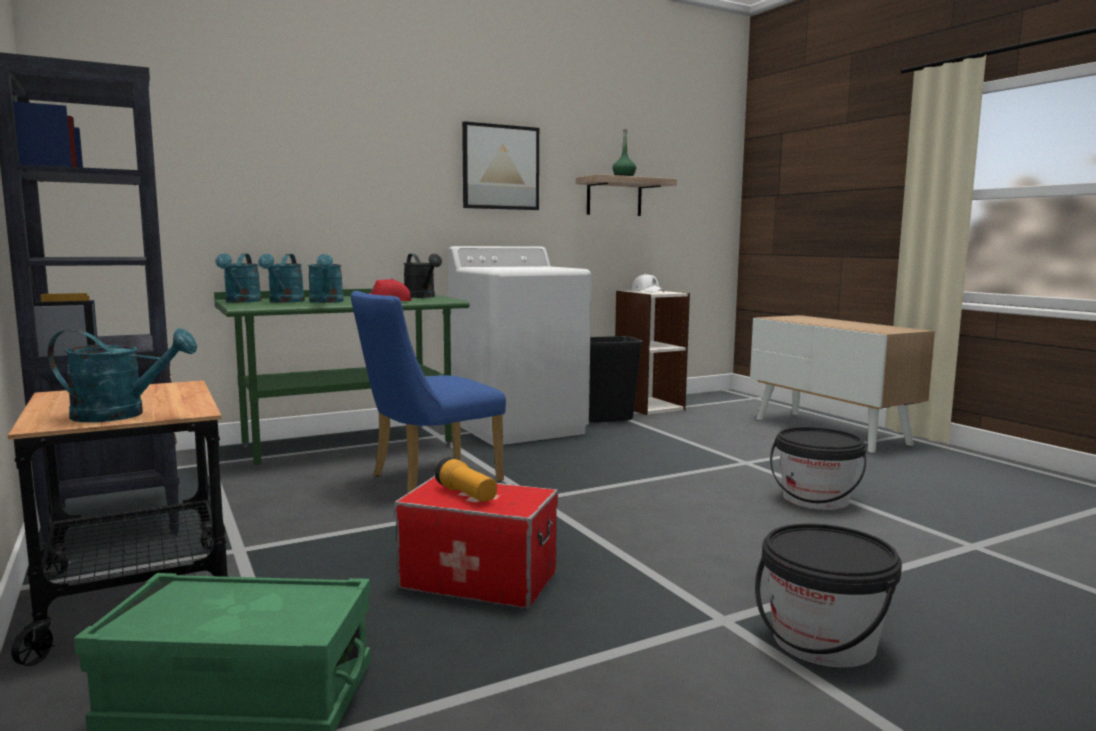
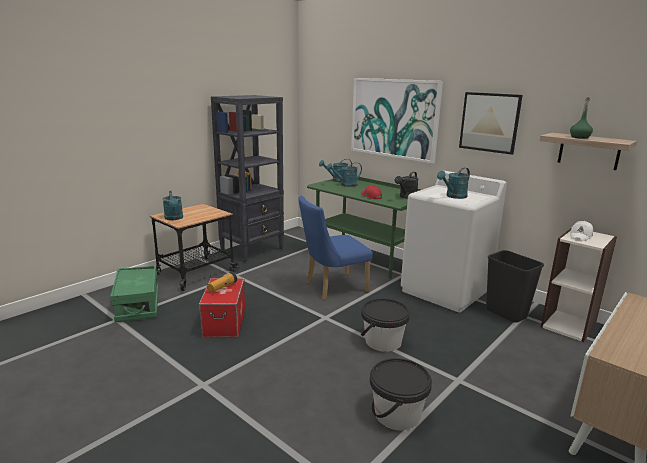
camera: 70 degrees right, 10 degrees up
turquoise watering can [308,254,344,303] -> turquoise watering can moved to [437,168,470,199]
blue chair [351,291,506,493] -> blue chair turned 60 degrees counterclockwise [298,196,373,300]
black bucket [755,523,902,667] -> black bucket moved to [361,298,410,352]
none -> picture [351,78,443,163]

